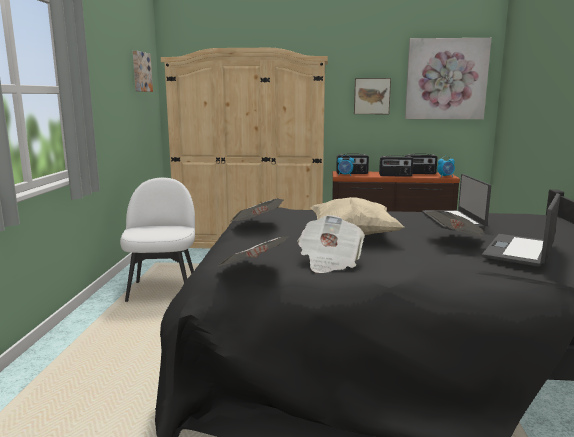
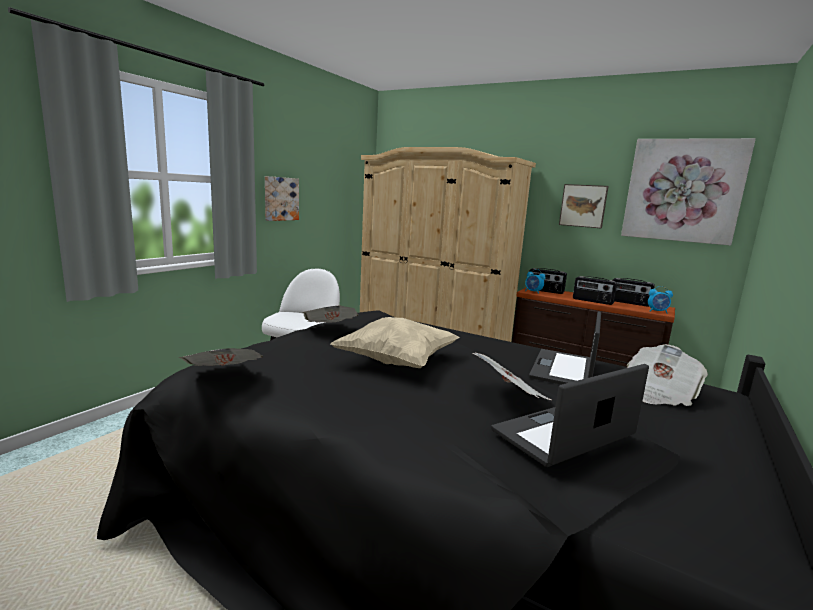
camera: 25 degrees right, 0 degrees up
picture [133,51,153,92] -> picture moved to [265,176,299,221]
newspaper [297,215,365,273] -> newspaper moved to [627,344,708,406]

